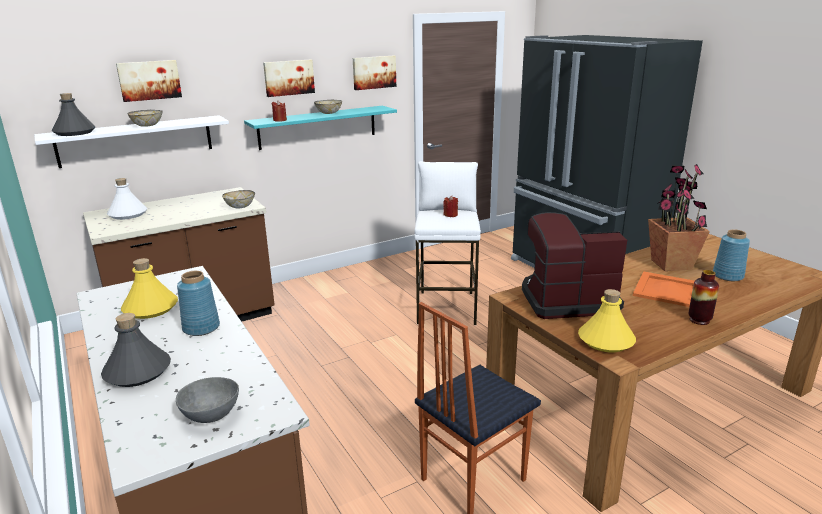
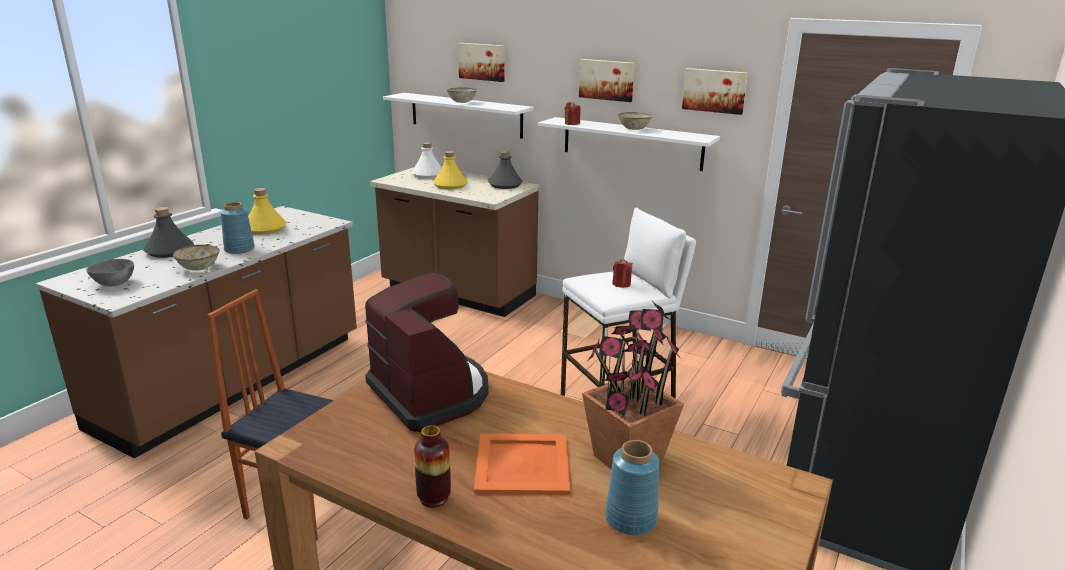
camera: 60 degrees right, 0 degrees up
grey bottle [52,93,95,136] -> grey bottle moved to [488,151,523,189]
bowl [222,190,255,208] -> bowl moved to [173,245,220,271]
turquoise shelf [244,106,397,150] -> white shelf [538,117,720,171]
yellow bottle [578,289,636,352] -> yellow bottle moved to [433,151,468,189]

